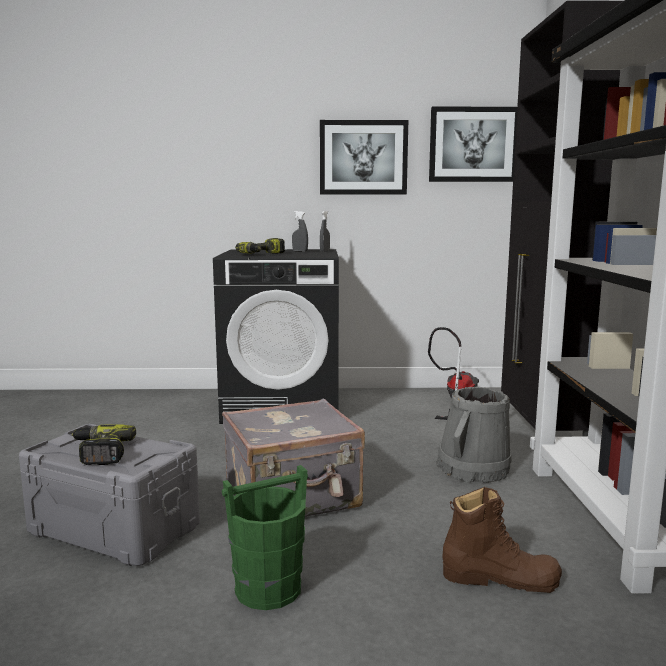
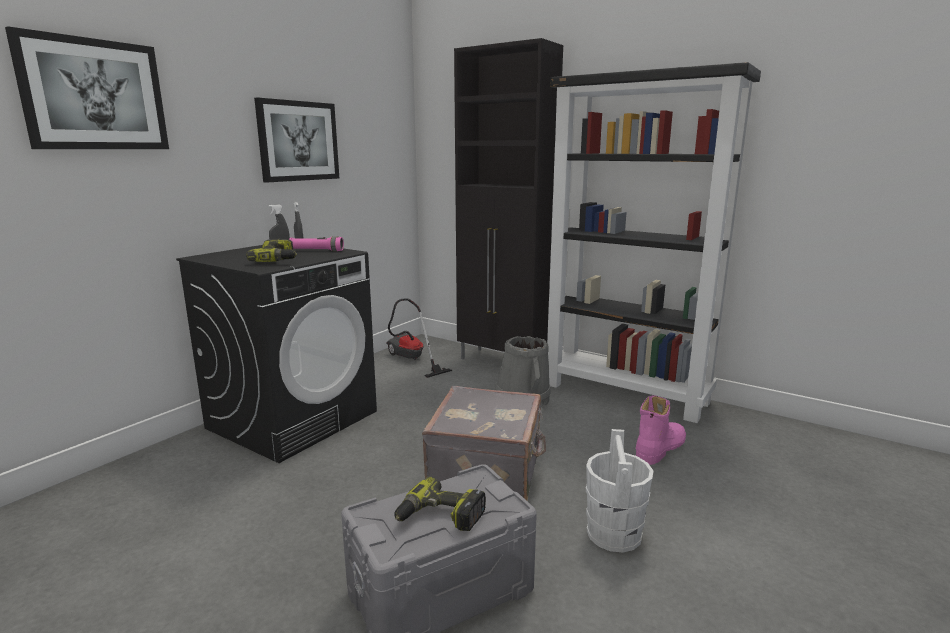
camera: 55 degrees left, 5 degrees up
green bucket [222,465,308,610] -> white bucket [586,429,653,553]
picture [429,107,517,182] -> picture moved to [5,26,169,149]
brown boot [443,487,562,593] -> pink boot [635,395,686,465]
none -> pink flashlight [289,236,344,251]

